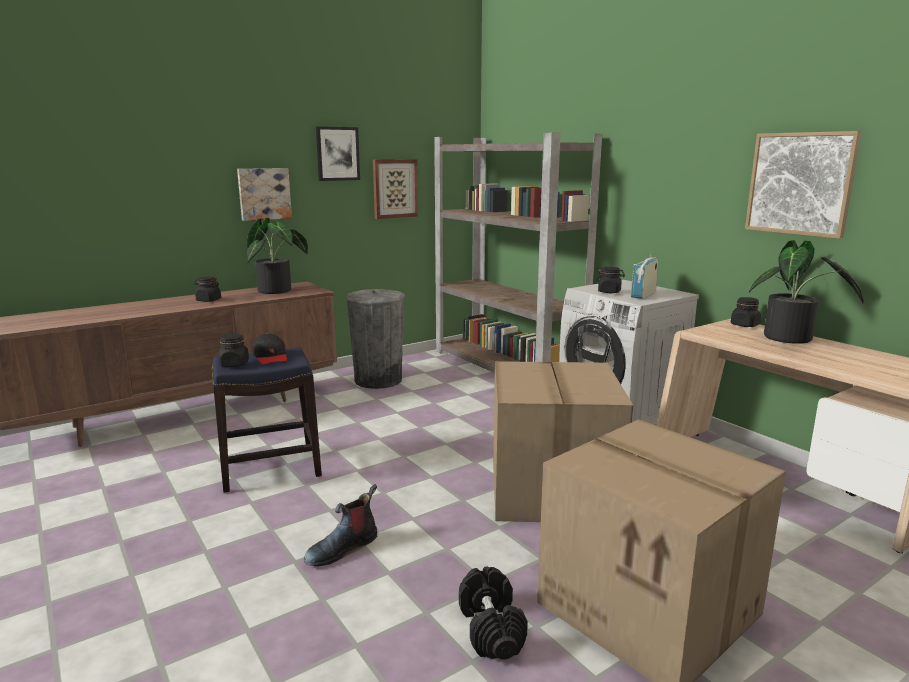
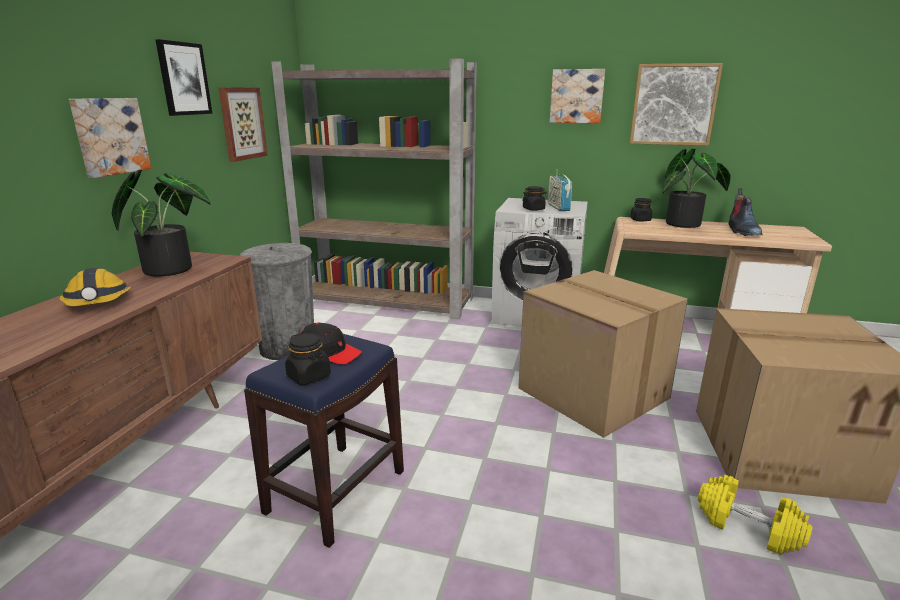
camera: 40 degrees left, 5 degrees up
black jar [194,276,221,302] -> hard hat [59,268,131,306]
boot [304,484,377,566] -> boot moved to [729,188,763,236]
black dumbbell [459,566,528,660] -> yellow dumbbell [698,475,813,555]
none -> picture [550,69,605,123]

